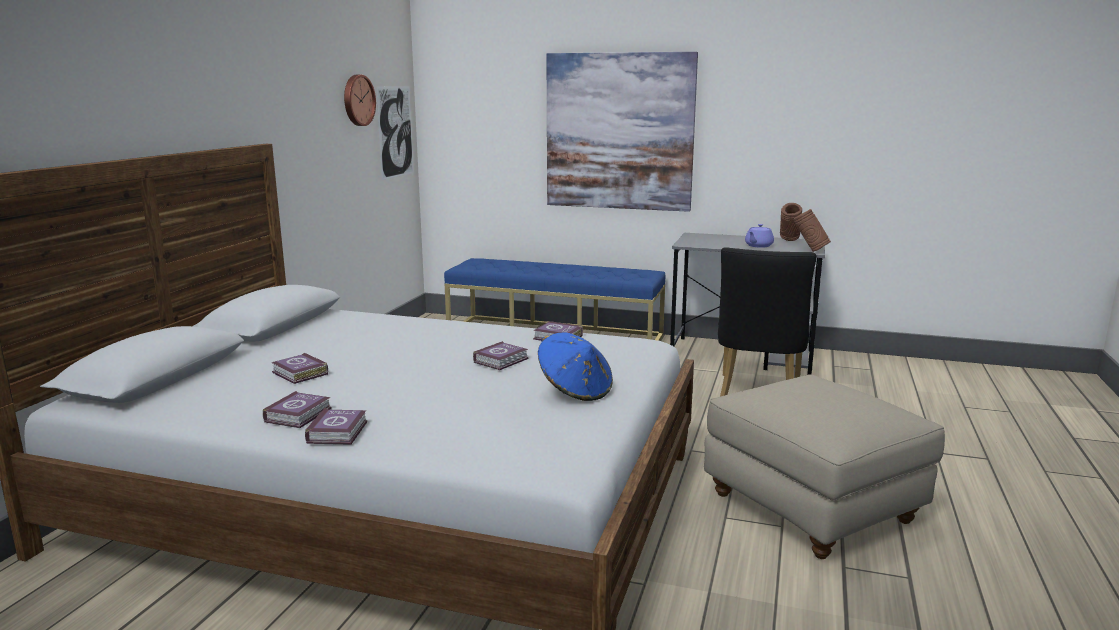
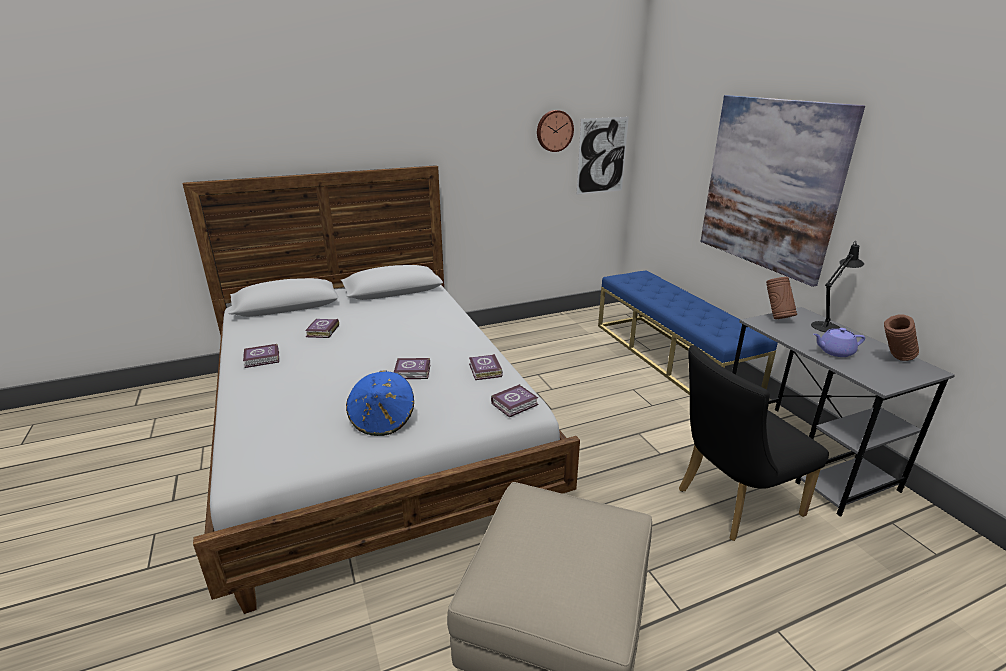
camera: 50 degrees right, 10 degrees up
book [305,408,367,445] -> book moved to [491,384,538,417]
brown vase [793,209,831,252] -> brown vase moved to [766,277,797,319]
none -> black table lamp [811,241,864,332]

